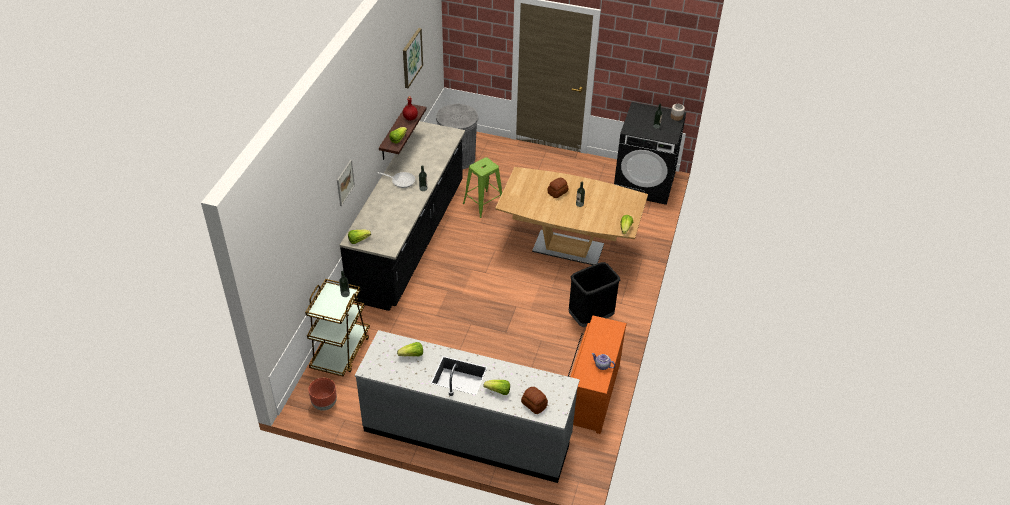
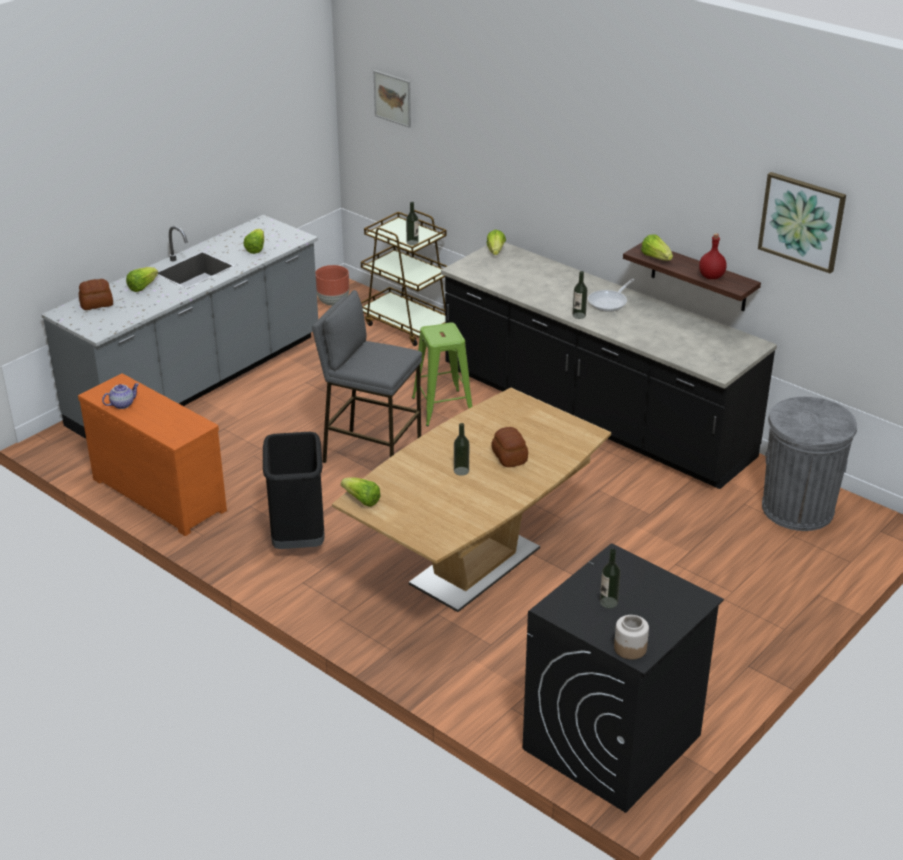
camera: 115 degrees right, 10 degrees down
picture [337,160,355,206] -> picture moved to [374,70,411,128]
green stool [463,157,502,218] -> green stool moved to [412,322,472,426]
none -> grey stool [312,290,422,463]

